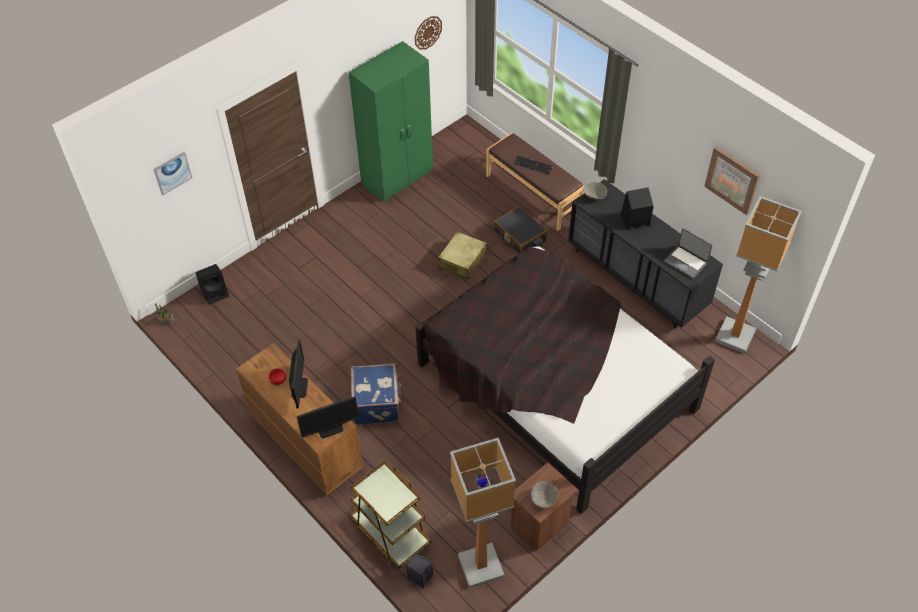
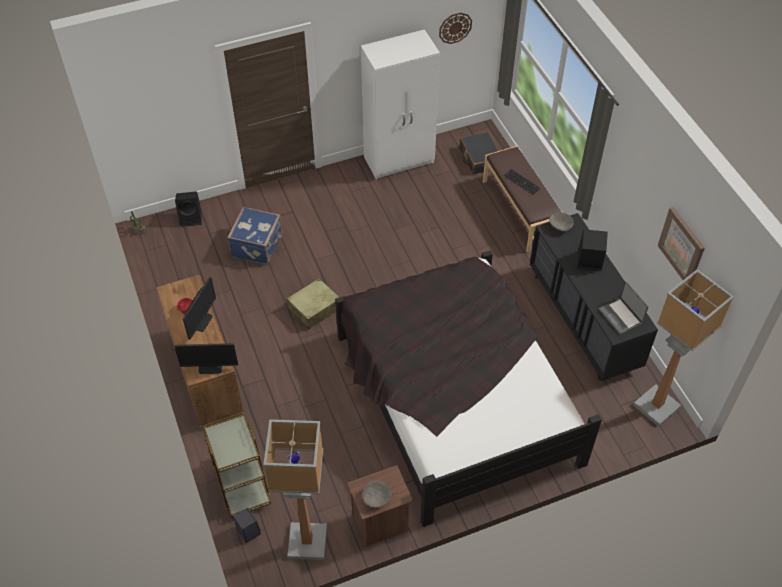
camera: 20 degrees right, 0 degrees up
picture [154,152,192,195] -> none
green wardrobe [349,41,433,203] -> white wardrobe [361,29,440,179]
blue suitcase [351,363,402,425] -> blue suitcase moved to [227,207,282,264]
beige suitcase [438,232,487,280] -> beige suitcase moved to [286,278,339,329]
black suitcase [494,206,547,254] -> black suitcase moved to [460,131,498,175]

